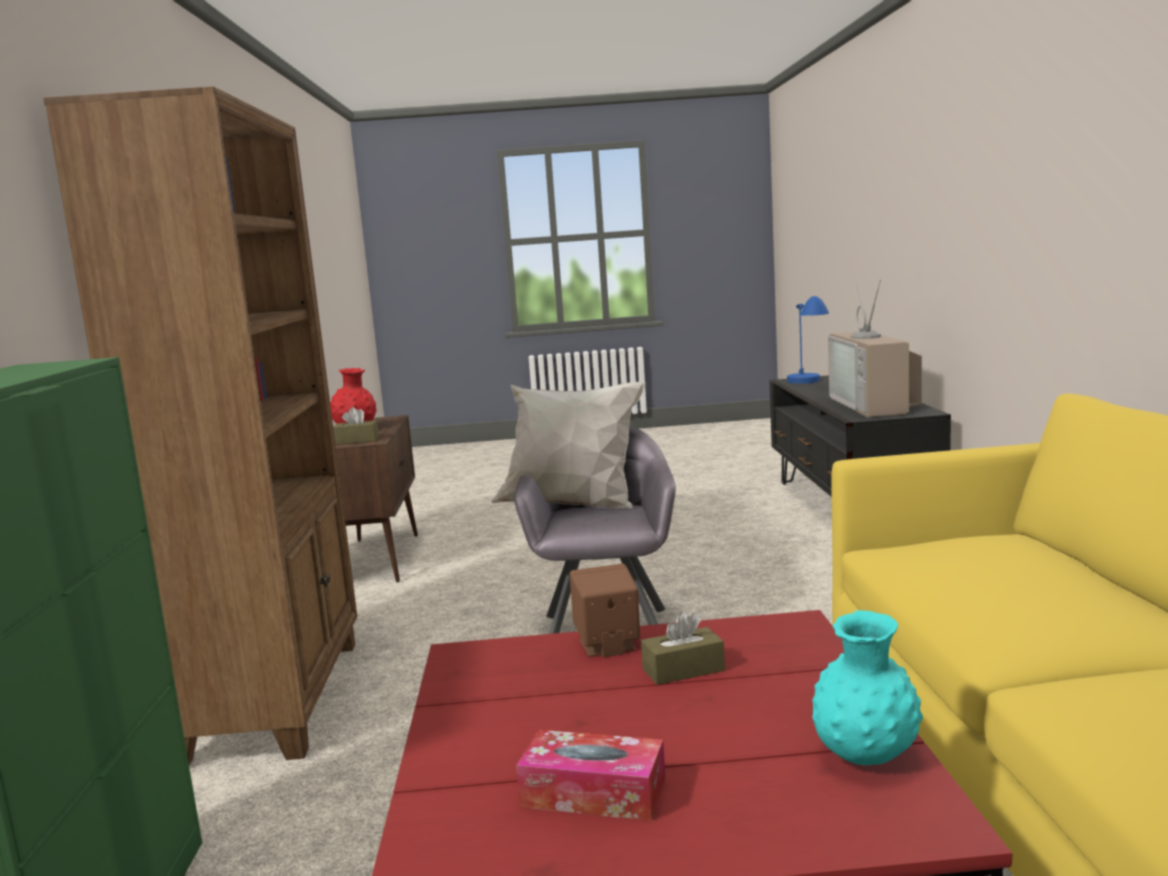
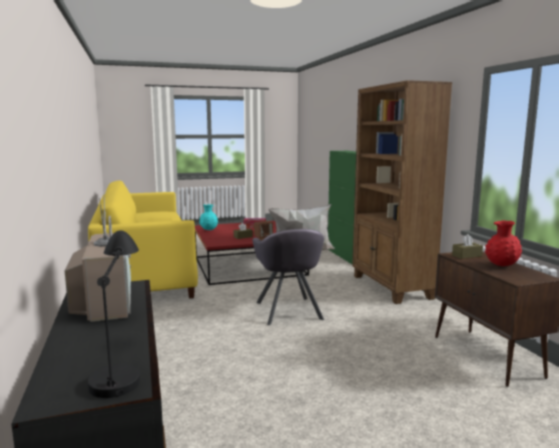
camera: 165 degrees right, 0 degrees up
blue table lamp [787,296,829,384] -> black table lamp [88,230,140,398]

